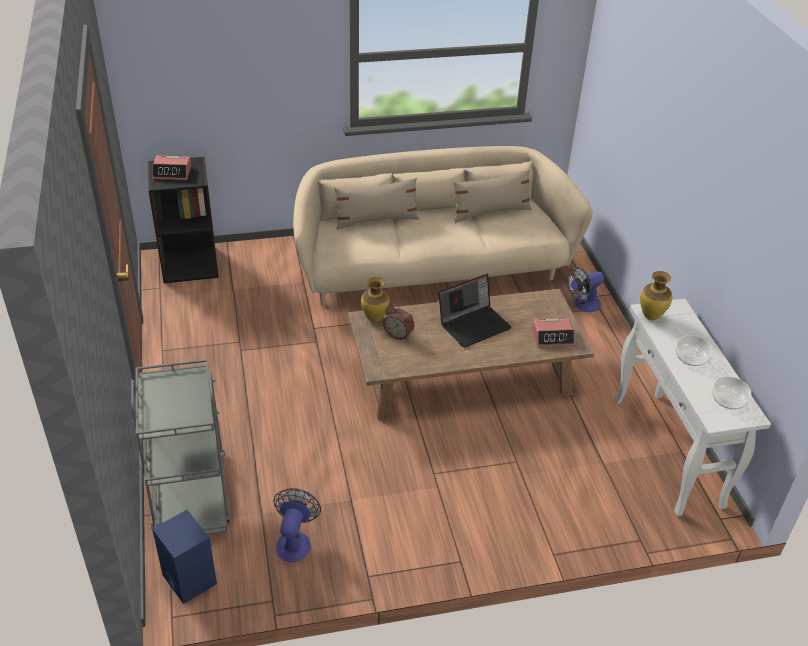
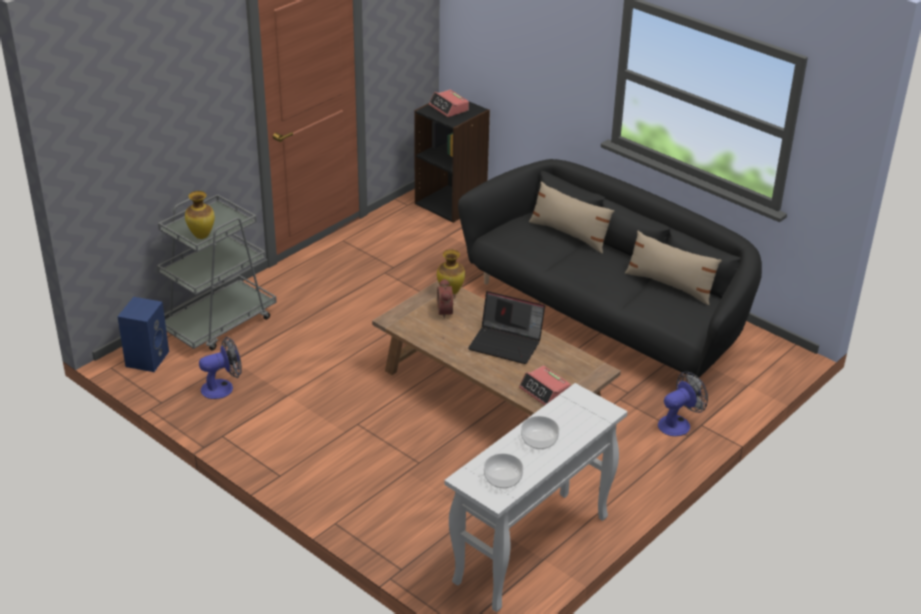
camera: 55 degrees right, 5 degrees down
beige sofa [293,146,593,305] -> black sofa [458,159,762,378]
fan [567,266,604,312] -> fan turned 120 degrees clockwise [658,371,708,436]
vase [640,271,672,320] -> vase moved to [185,191,215,239]

